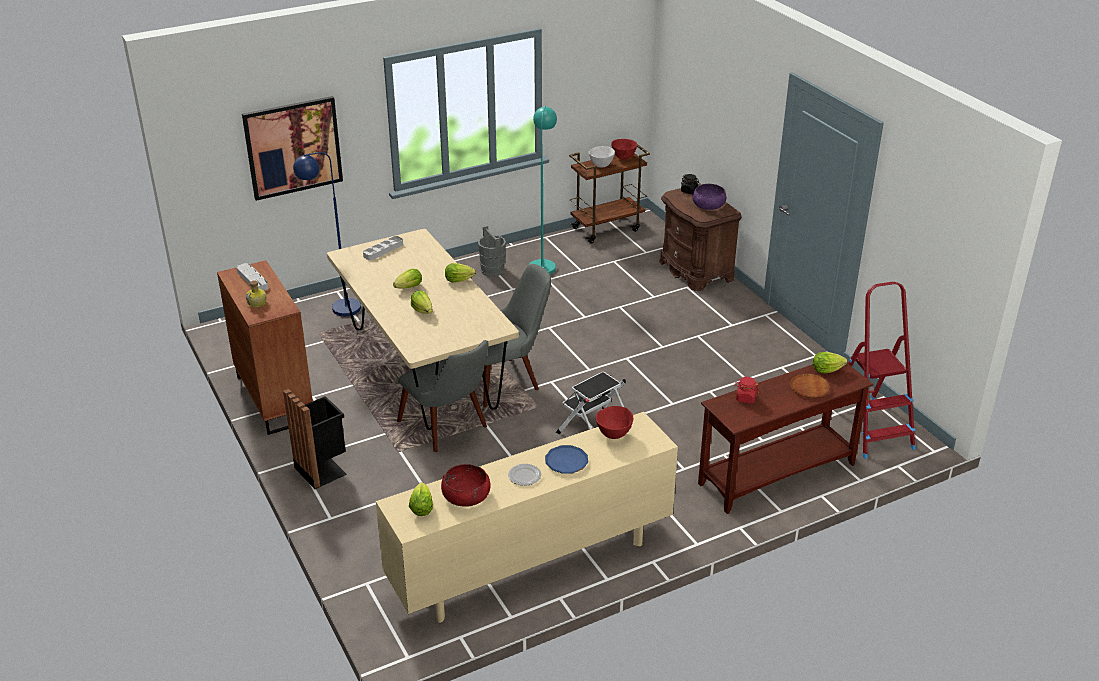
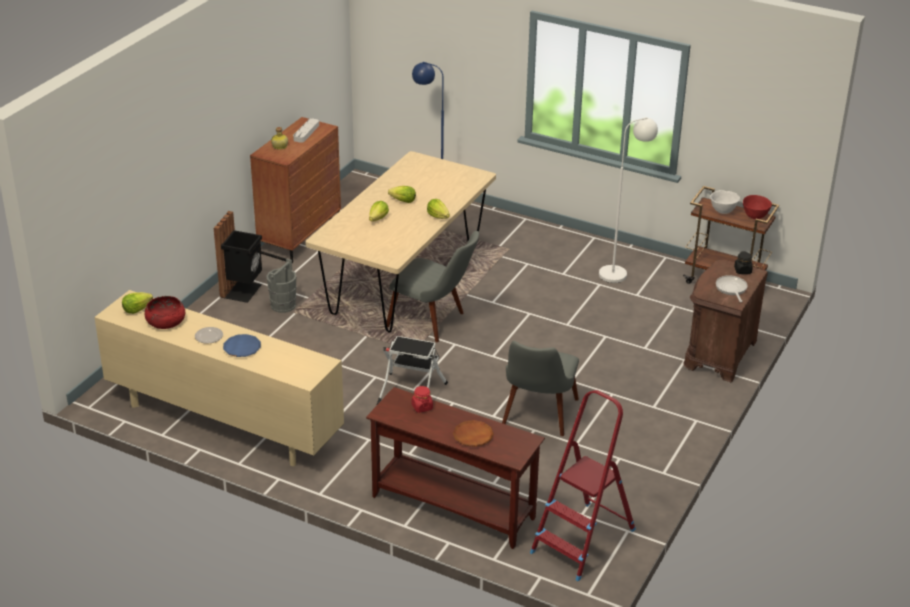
camera: 55 degrees right, 0 degrees up
picture [242,96,343,201] -> none
grey tray [363,236,403,260] -> none
grey chair [397,340,489,452] -> grey chair moved to [502,341,579,436]
grey bucket [478,226,506,276] -> grey bucket moved to [267,259,297,313]
turquoise floor lamp [530,106,557,274] -> white floor lamp [599,117,658,283]
red bowl [596,406,633,439] -> none
purple bowl [692,184,726,210] -> frying pan [716,275,748,302]
lettuce [813,352,847,374] -> none

